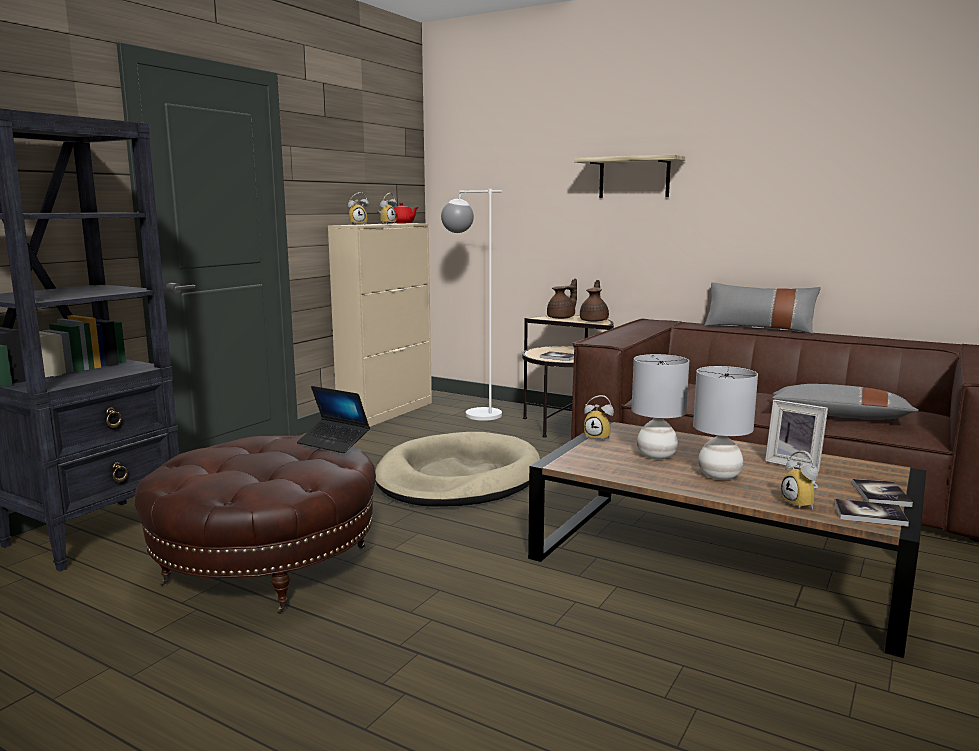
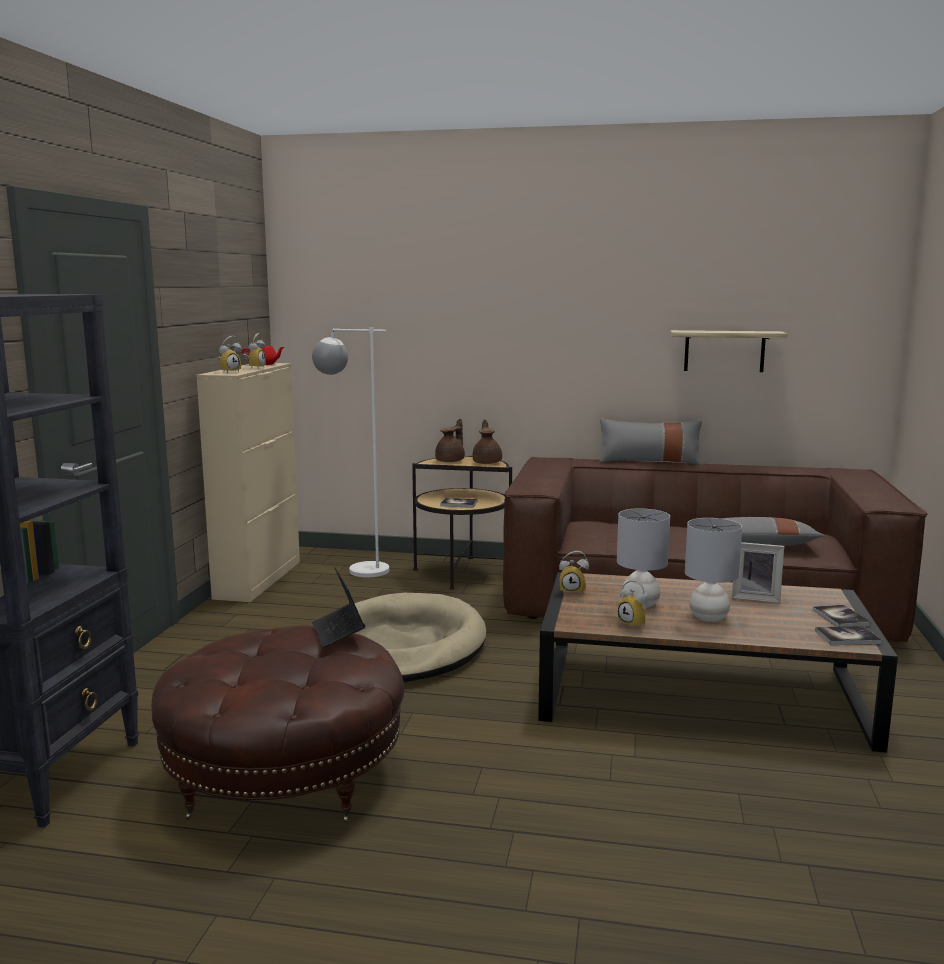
camera: 20 degrees left, 0 degrees up
laptop [297,386,370,453] -> laptop turned 60 degrees clockwise [312,568,365,647]
shelf [574,154,685,198] -> shelf moved to [670,330,787,372]
alarm clock [781,451,818,510] -> alarm clock moved to [618,580,648,630]

